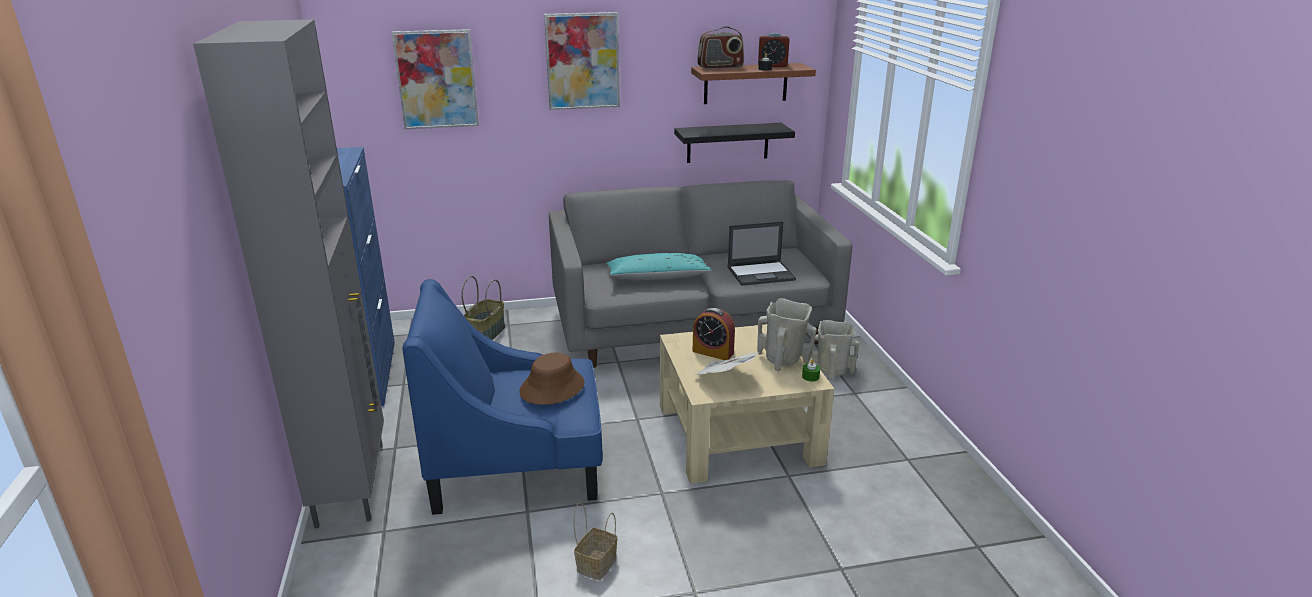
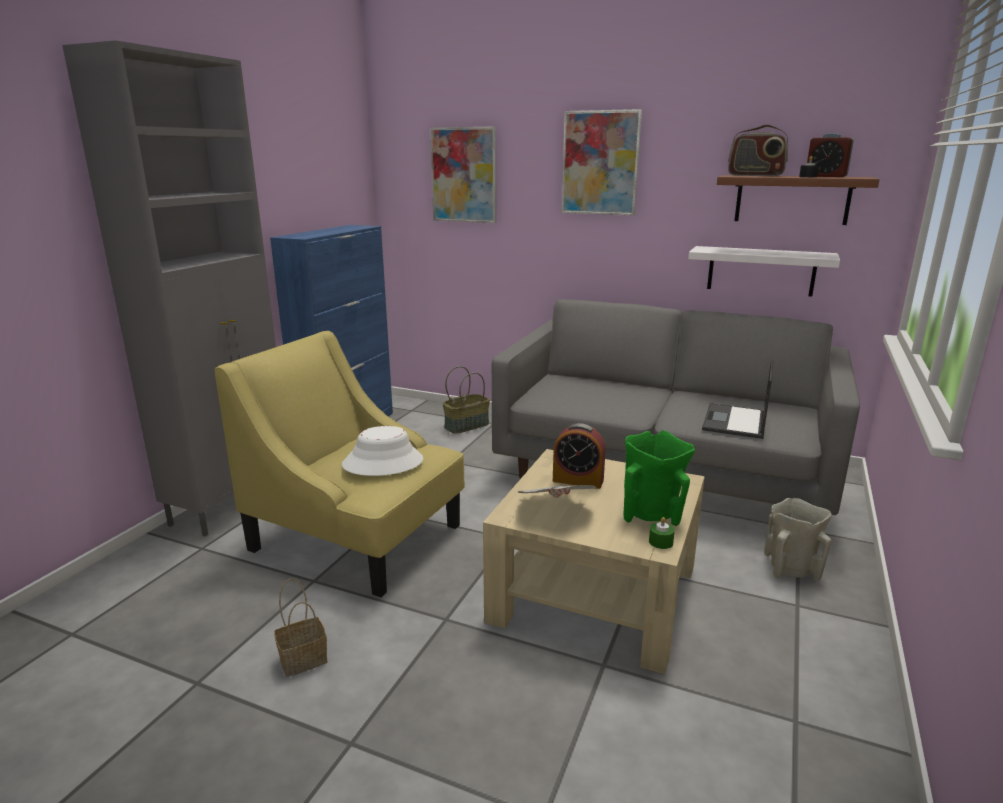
camera: 35 degrees right, 5 degrees down
blue armchair [402,279,603,515] -> yellow armchair [215,331,465,598]
brown hat [519,353,584,405] -> white hat [342,426,423,476]
turquoise pillow [606,253,712,280] -> none
black shelf [674,123,795,163] -> white shelf [688,246,840,297]
alarm clock [693,308,735,360] -> alarm clock turned 45 degrees counterclockwise [553,423,606,489]
laptop [727,221,796,286] -> laptop turned 90 degrees clockwise [702,360,773,439]
beige vase [757,298,817,371] -> green vase [623,430,695,526]

